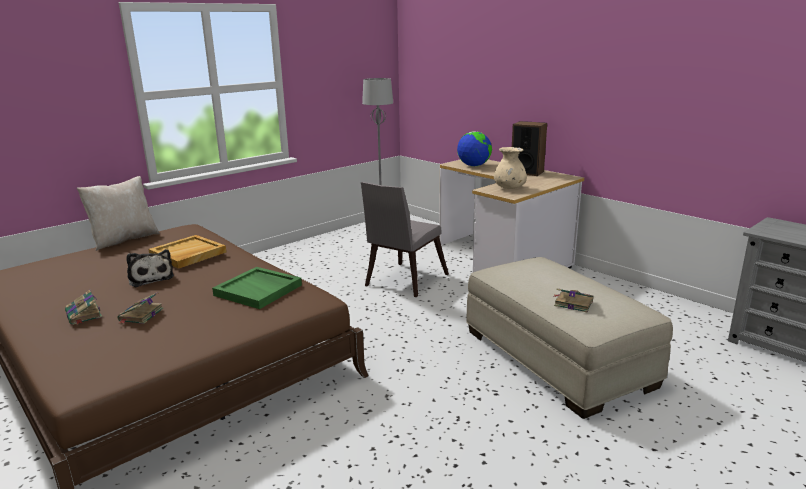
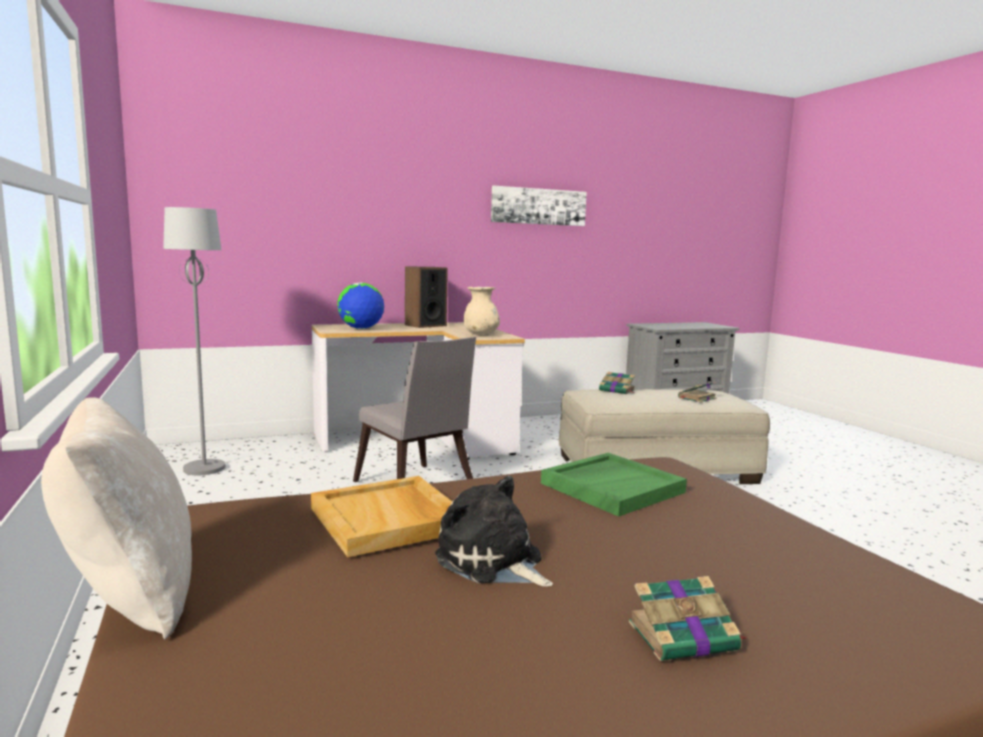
camera: 70 degrees left, 10 degrees down
book [118,292,164,324] -> book moved to [599,372,635,394]
plush toy [127,249,174,287] -> plush toy turned 120 degrees counterclockwise [435,476,553,587]
none -> picture [491,186,587,226]

